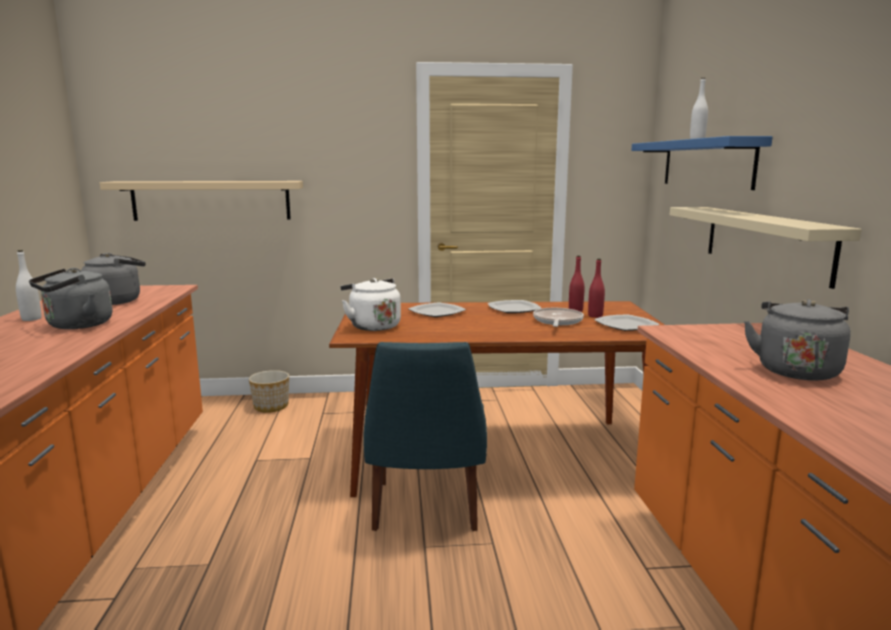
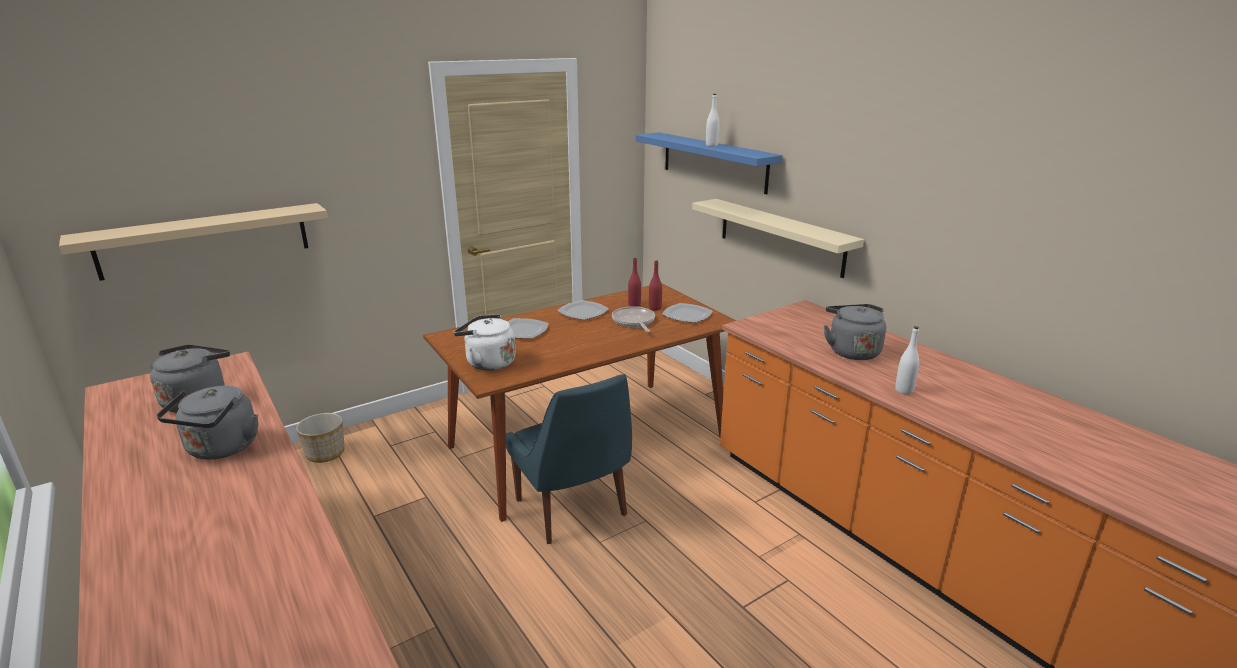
camera: 30 degrees left, 10 degrees up
white bottle [16,250,41,321] -> white bottle moved to [895,326,919,395]

